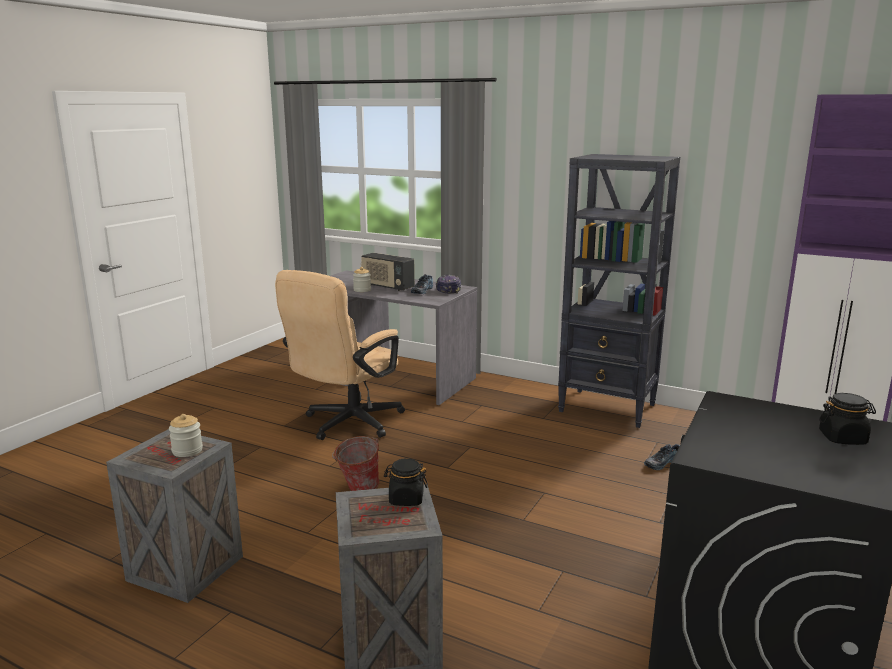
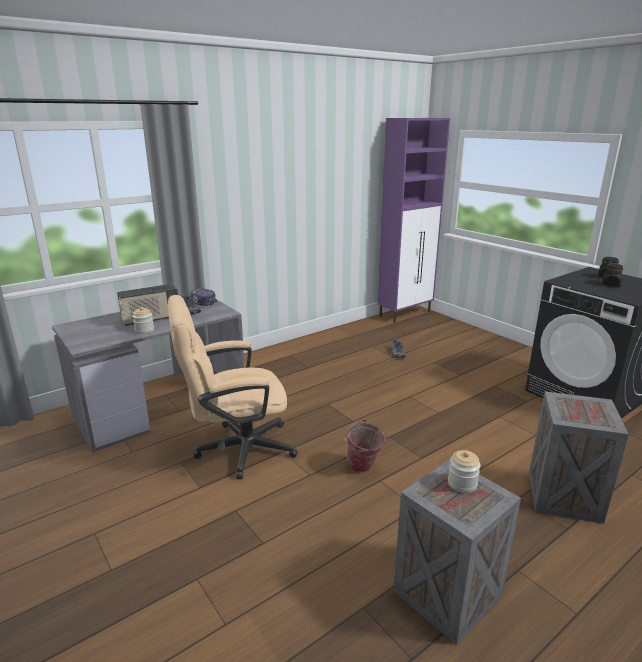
camera: 65 degrees left, 5 degrees up
beige office chair [275,270,405,440] -> beige office chair turned 105 degrees clockwise [168,295,298,479]
black jar [384,458,428,506] -> black jar moved to [602,264,623,287]
black bookcase [558,154,680,428] -> none

